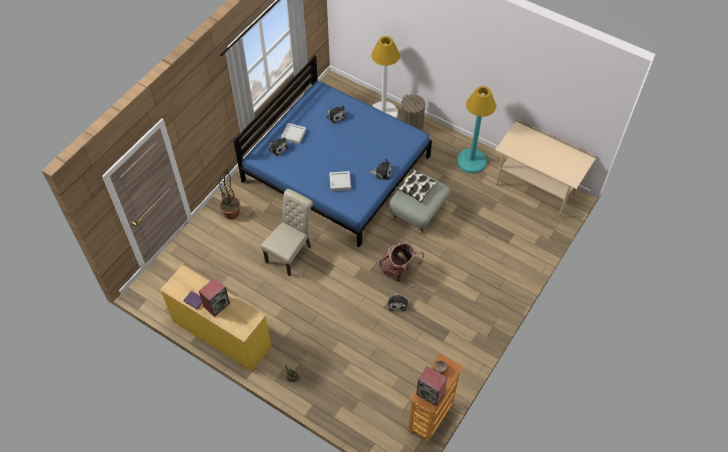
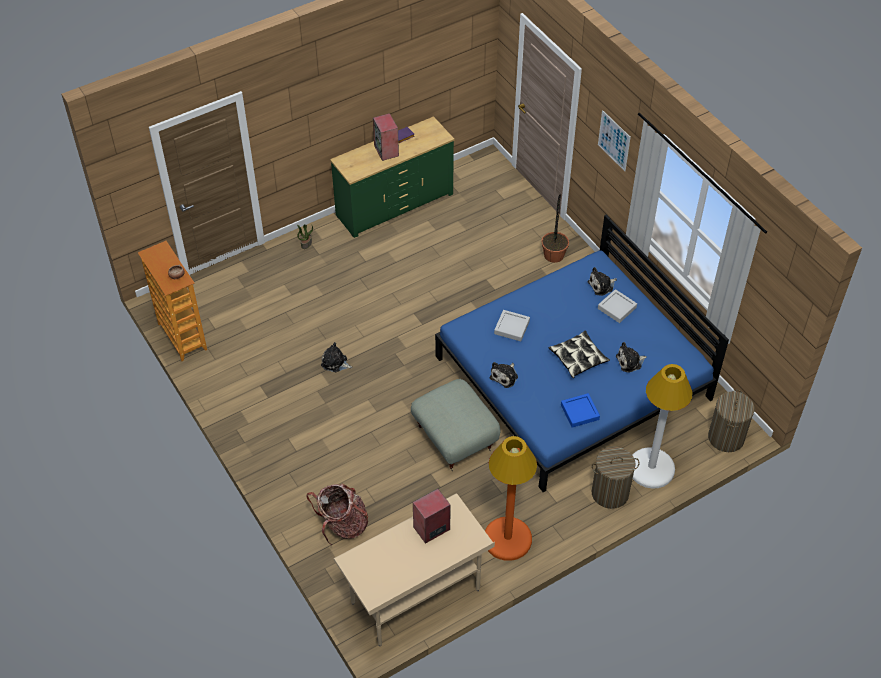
camera: 115 degrees right, 5 degrees down
yellow dresser [160,265,272,372] -> green dresser [330,116,454,238]
beige chair [261,189,313,276] -> none
backpack [379,242,424,282] -> backpack moved to [307,484,368,545]
pillow [395,168,438,203] -> pillow moved to [548,331,610,378]
speaker [416,366,447,406] -> speaker moved to [413,489,451,544]
turquoise floor lamp [457,86,496,173] -> orange floor lamp [485,436,537,561]
none -> blue tray [561,393,600,428]
none -> picture [598,110,631,171]
none -> laundry basket [708,390,755,452]

